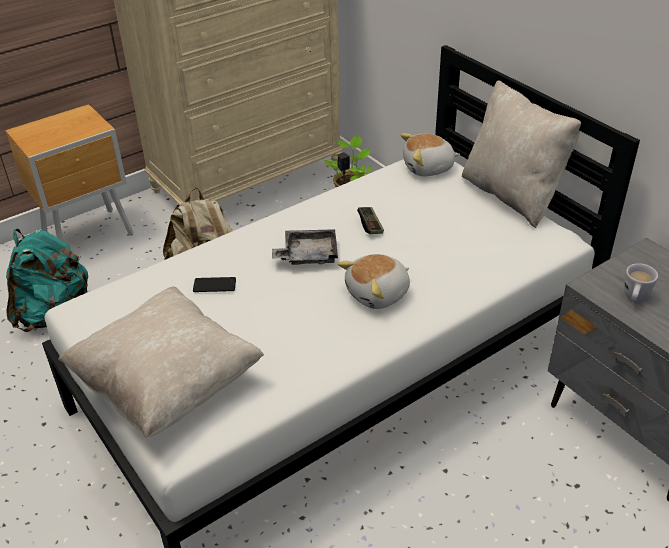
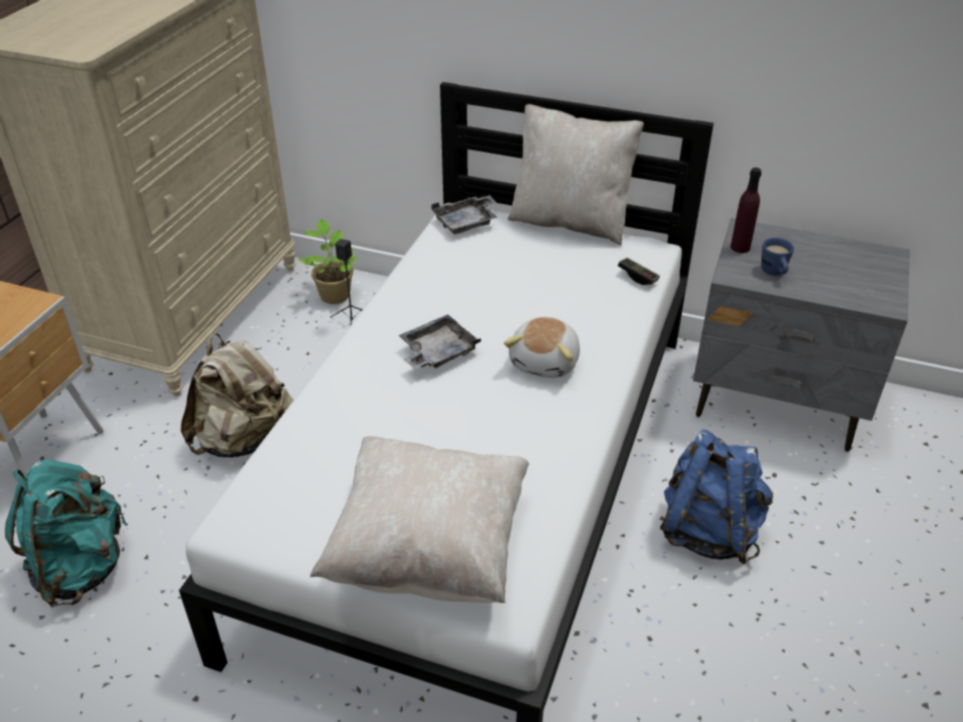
camera: 35 degrees left, 0 degrees up
phone [193,277,236,292] -> none
game controller [357,207,384,234] -> game controller moved to [618,258,660,285]
plush toy [400,133,460,176] -> grey tray [431,195,498,234]
white mug [624,263,658,301] -> blue mug [761,238,794,275]
none -> blue backpack [660,429,773,565]
none -> purple bottle [730,167,762,253]

